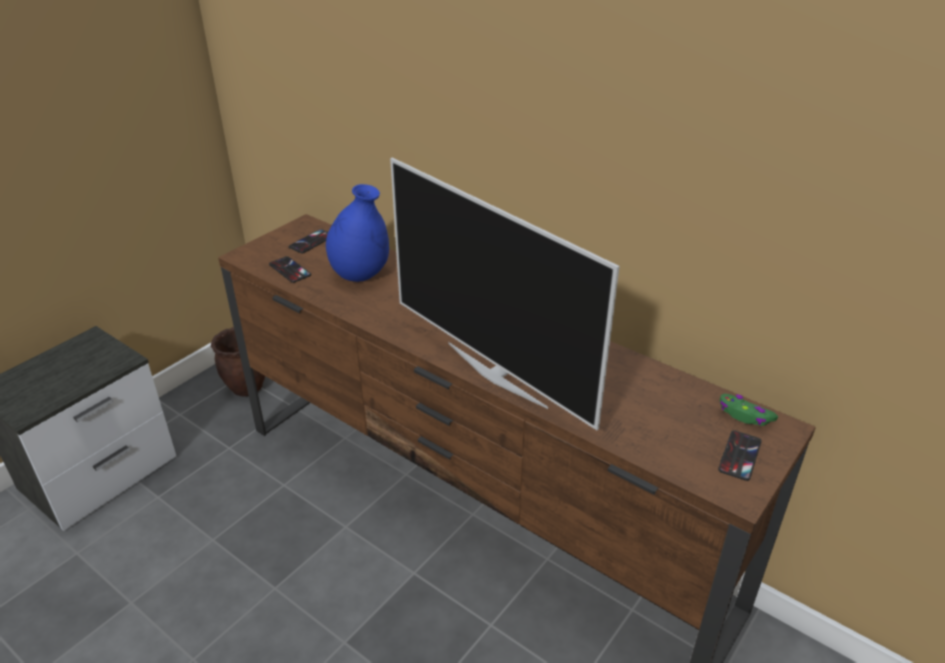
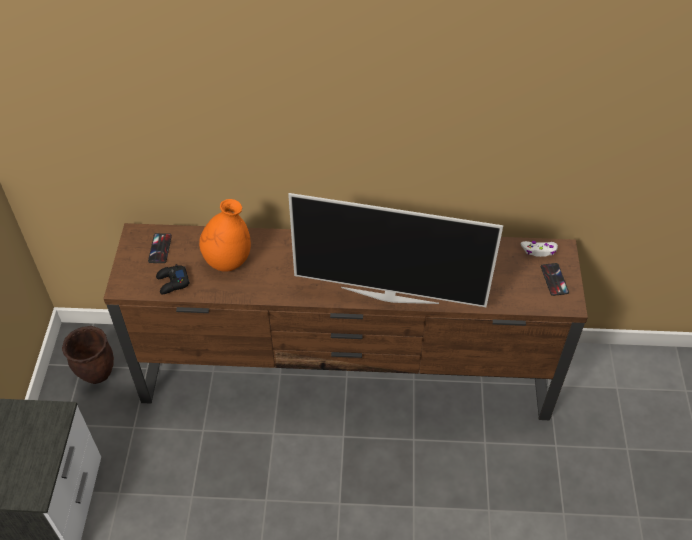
camera: 35 degrees left, 15 degrees up
phone [269,256,311,283] -> black game controller [156,264,190,294]
blue vase [326,184,389,282] -> orange vase [199,199,251,272]
green game controller [720,394,778,426] -> white game controller [521,241,558,257]

